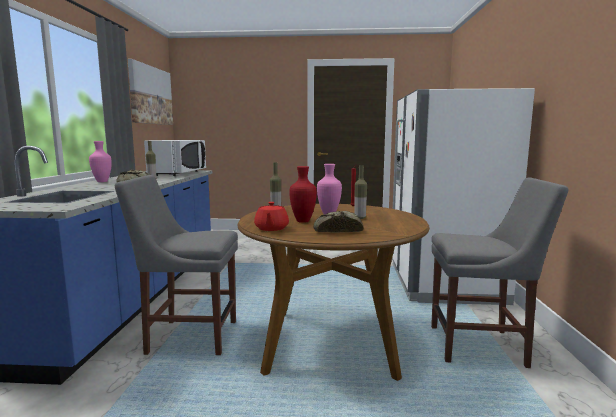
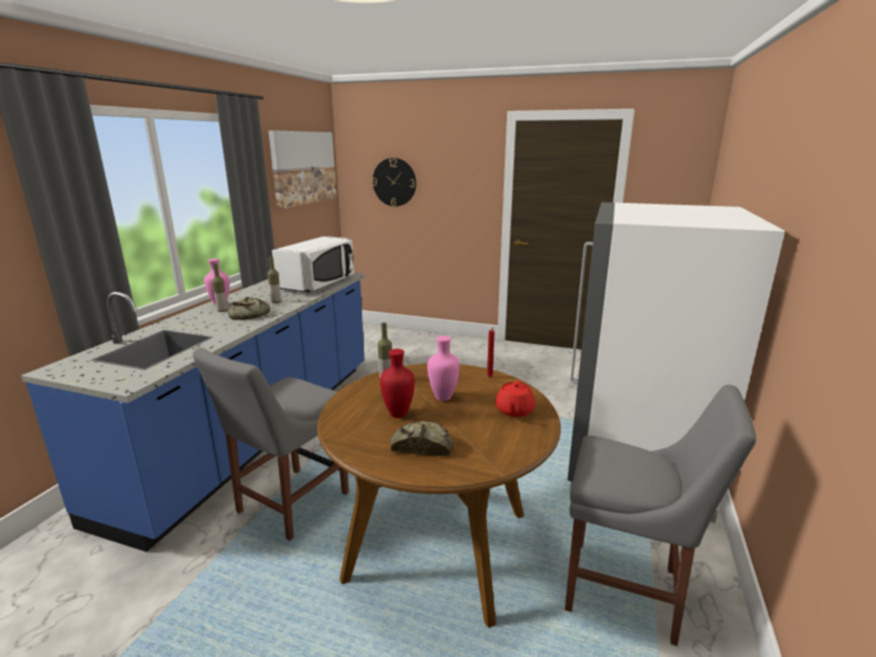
camera: 15 degrees right, 10 degrees up
grey chair [115,175,238,355] -> grey chair turned 75 degrees counterclockwise [193,348,349,541]
red teapot [254,202,289,231] -> red teapot moved to [496,380,535,417]
bottle [355,165,367,219] -> bottle moved to [212,264,228,312]
none -> wall clock [372,158,416,206]

